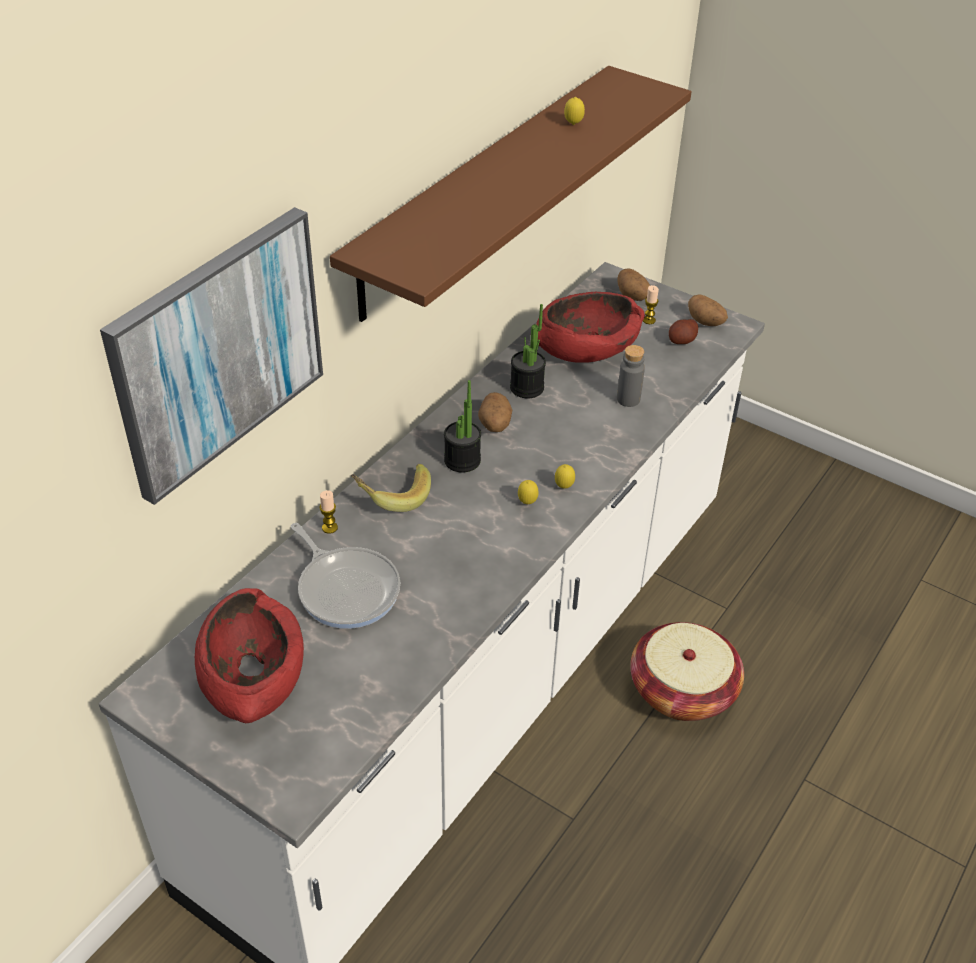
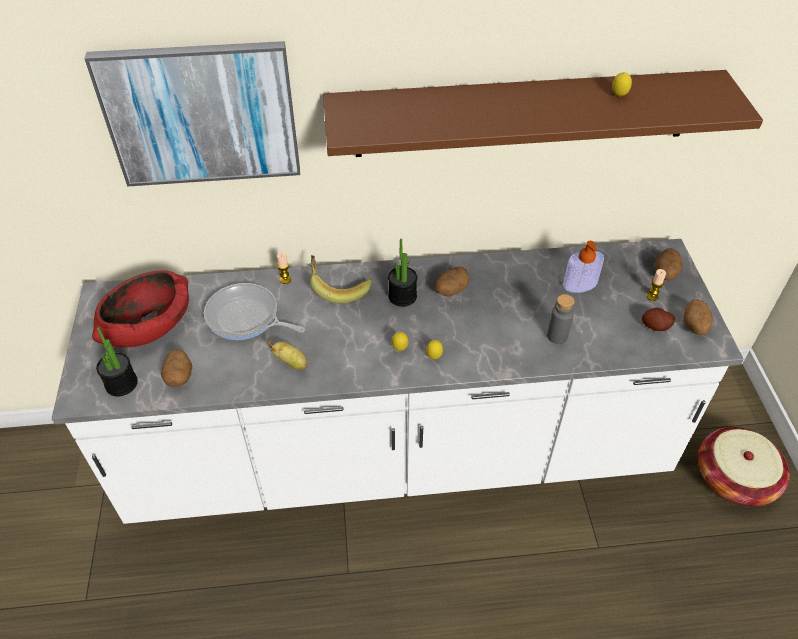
camera: 50 degrees right, 5 degrees up
frying pan [291,523,400,629] -> frying pan turned 105 degrees clockwise [204,283,305,340]
potted plant [510,304,546,398] -> potted plant moved to [96,327,138,396]
red bowl [536,292,645,363] -> soap dispenser [563,241,604,293]
basket [630,622,744,721] -> basket moved to [698,427,789,506]
none -> potato [161,349,192,387]
none -> banana [268,341,307,370]

